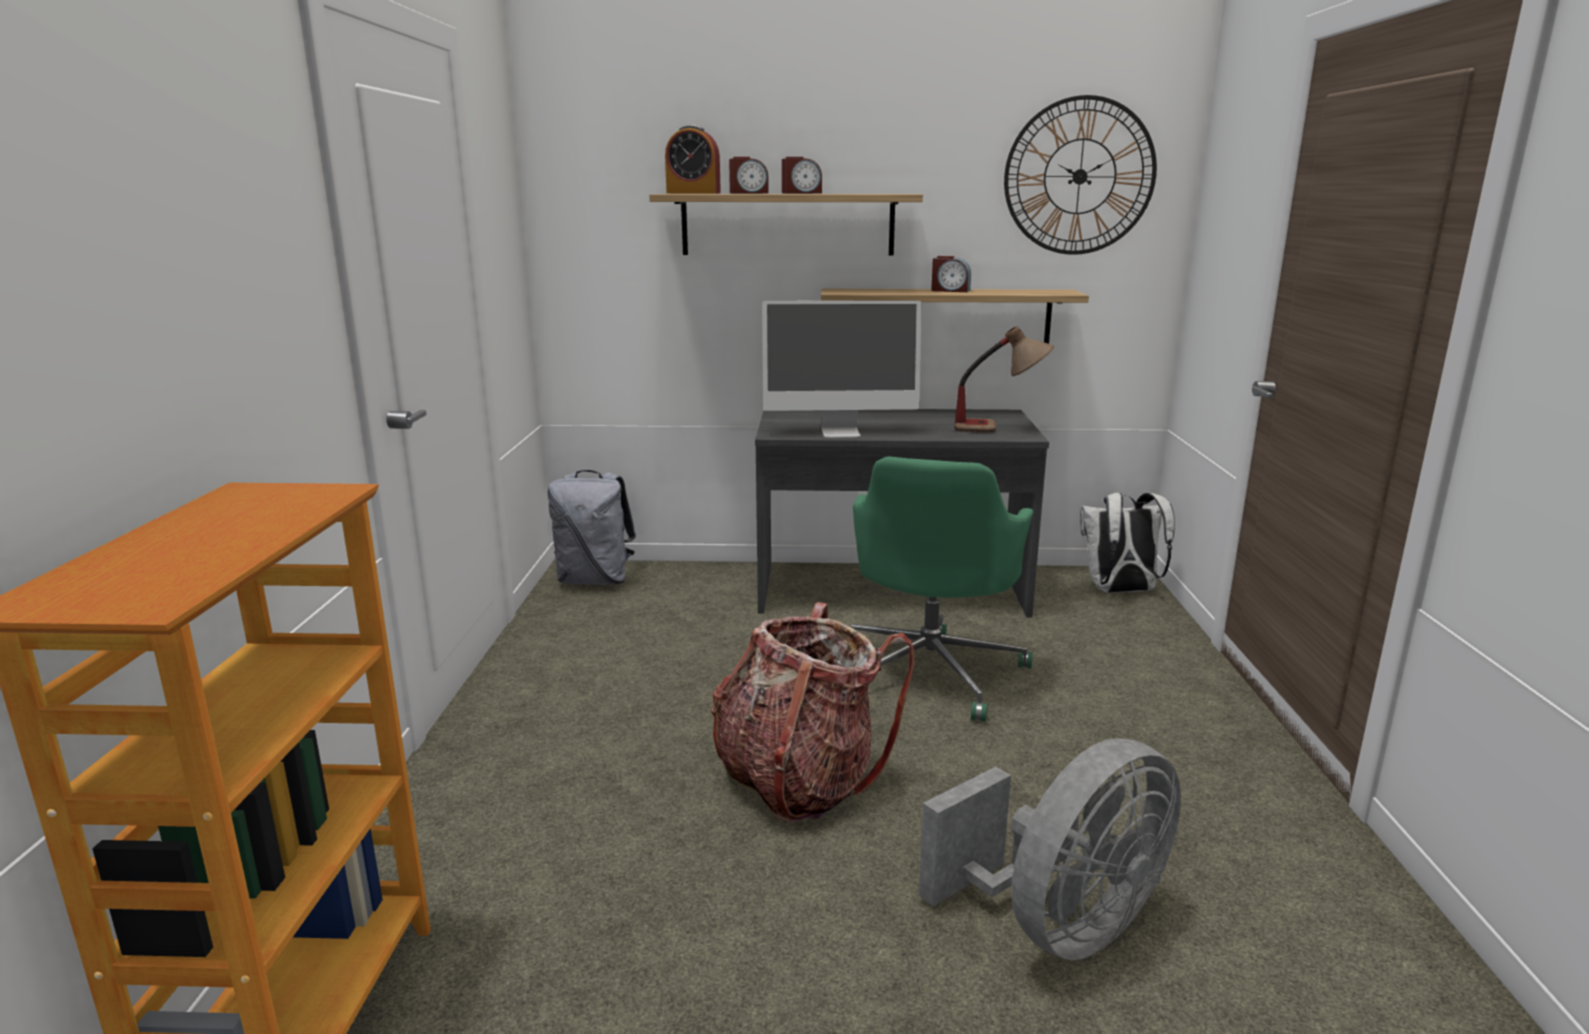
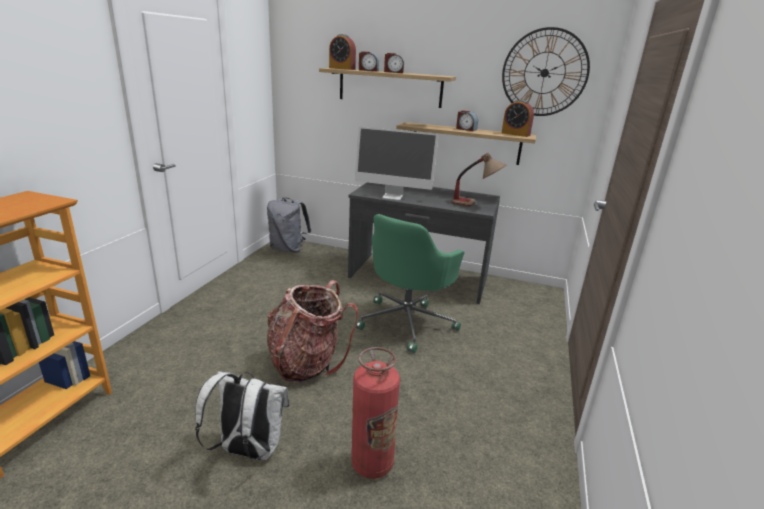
camera: 15 degrees right, 5 degrees up
grey fan [919,738,1181,960] -> fire extinguisher [351,347,400,479]
white backpack [1080,493,1175,593] -> white backpack moved to [195,371,289,460]
none -> alarm clock [502,100,534,137]

